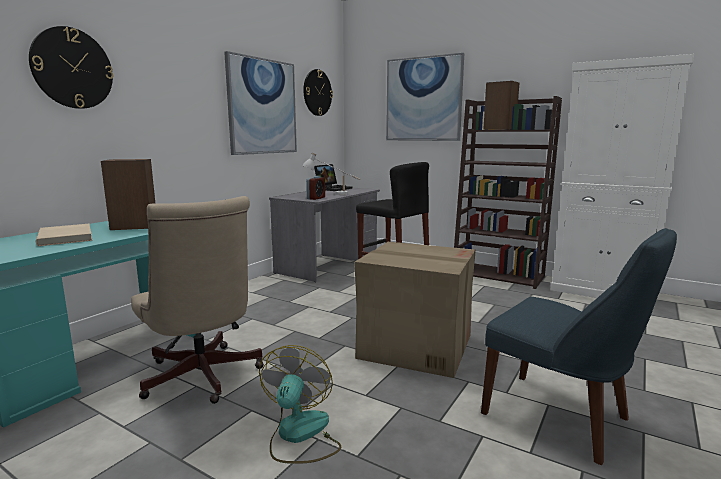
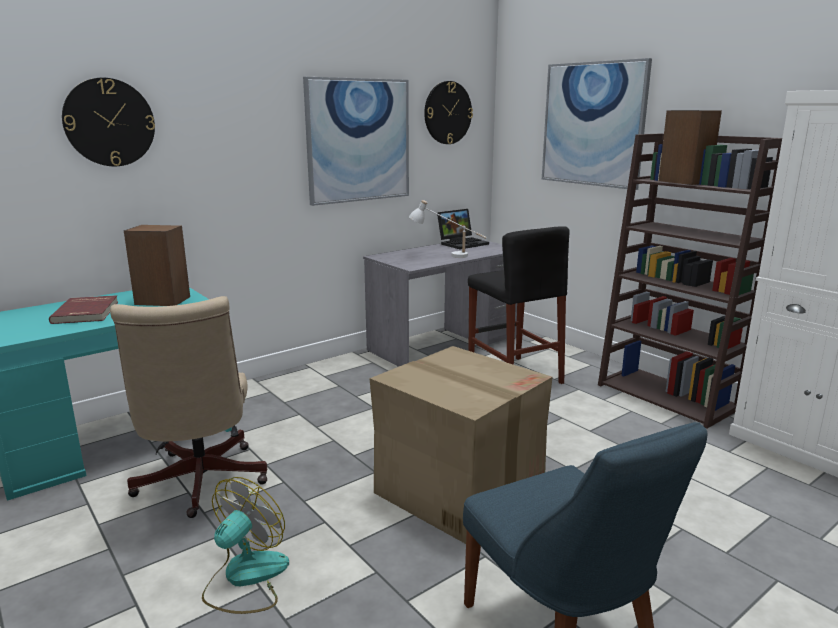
camera: 20 degrees right, 5 degrees up
beige book [36,224,92,246] -> red book [49,295,118,324]
alarm clock [306,176,325,200] -> none

